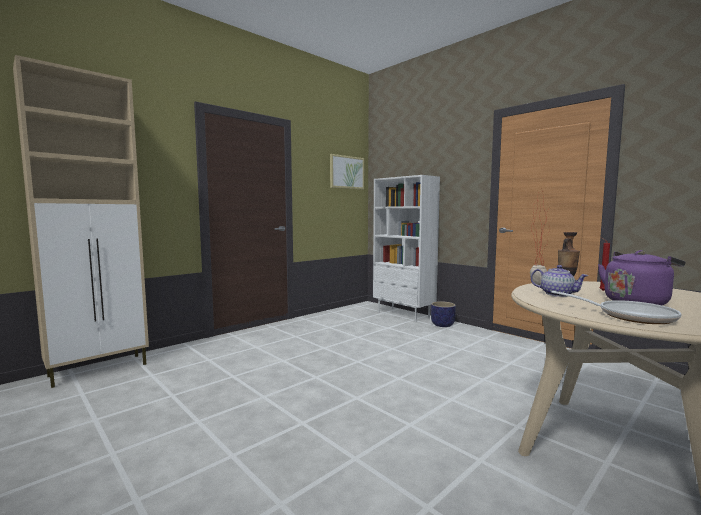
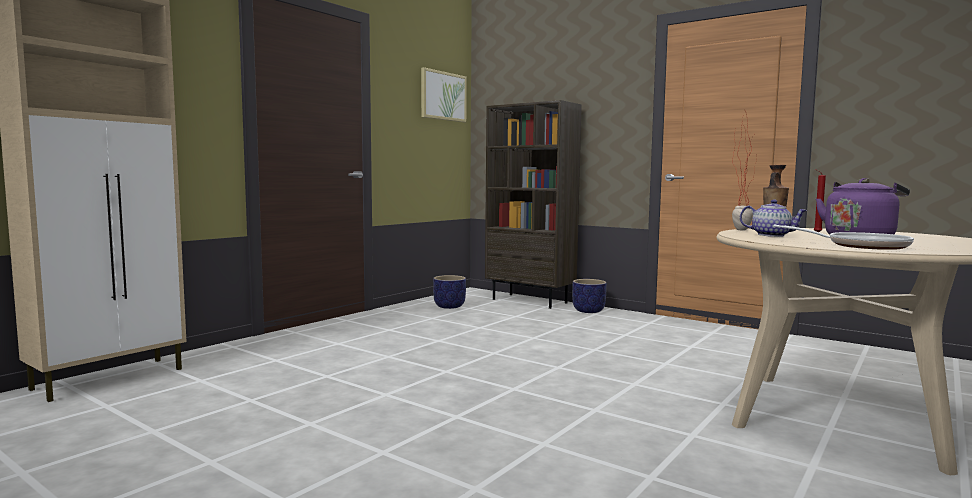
camera: 10 degrees left, 0 degrees up
white bookcase [373,175,440,322] -> brown bookcase [485,100,582,309]
none -> planter [433,275,466,309]

